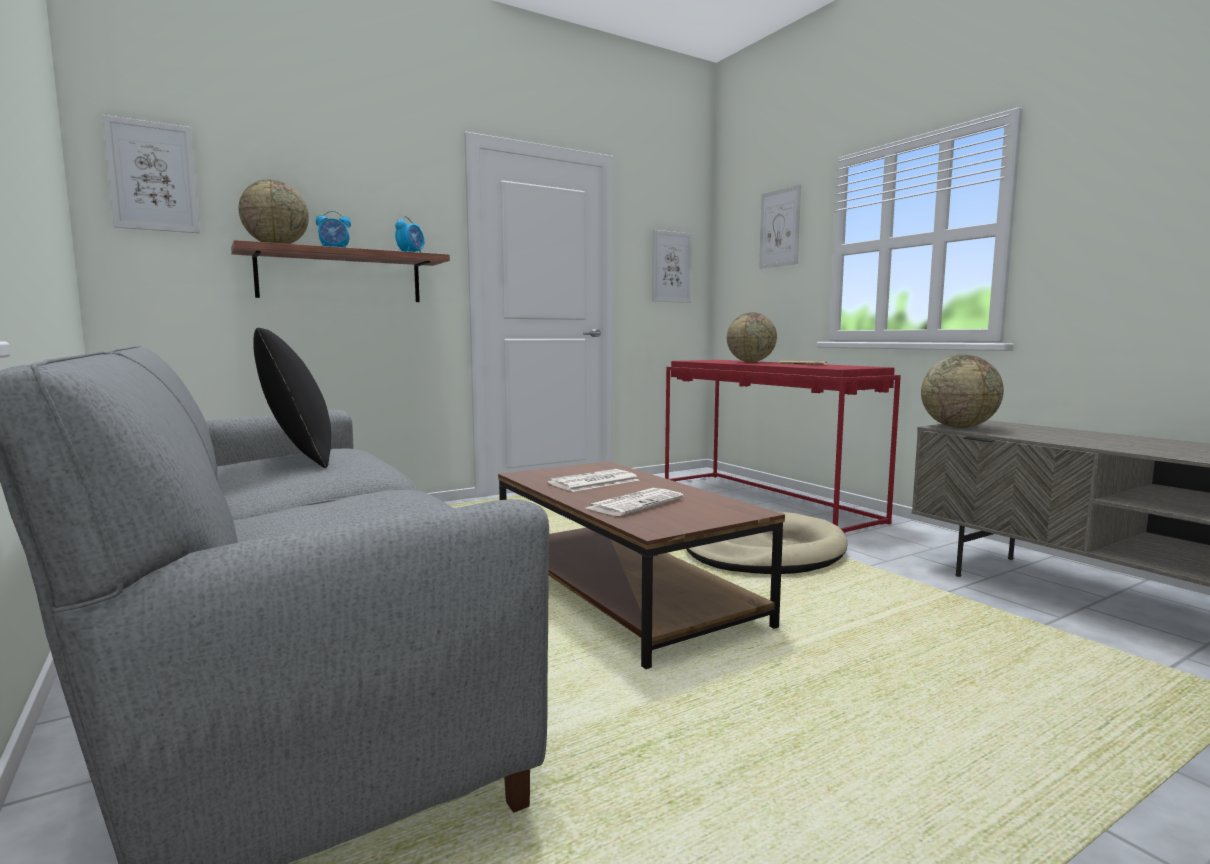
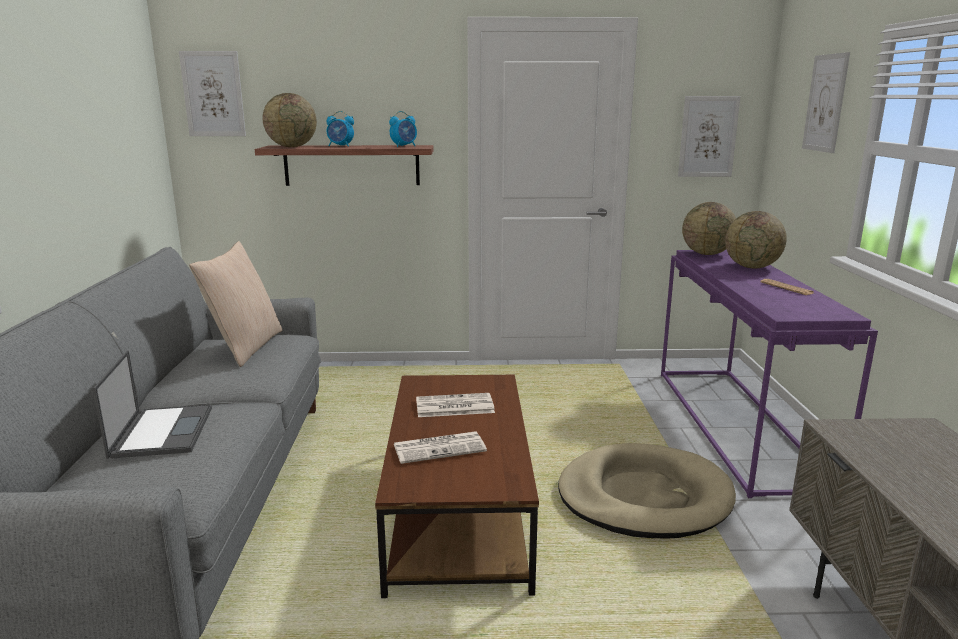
camera: 30 degrees right, 10 degrees up
black pillow [253,328,331,468] -> beige pillow [189,241,282,367]
red console table [665,360,901,533] -> purple console table [661,250,878,498]
globe [921,355,1004,428] -> globe moved to [682,202,736,255]
none -> laptop [93,350,212,459]

